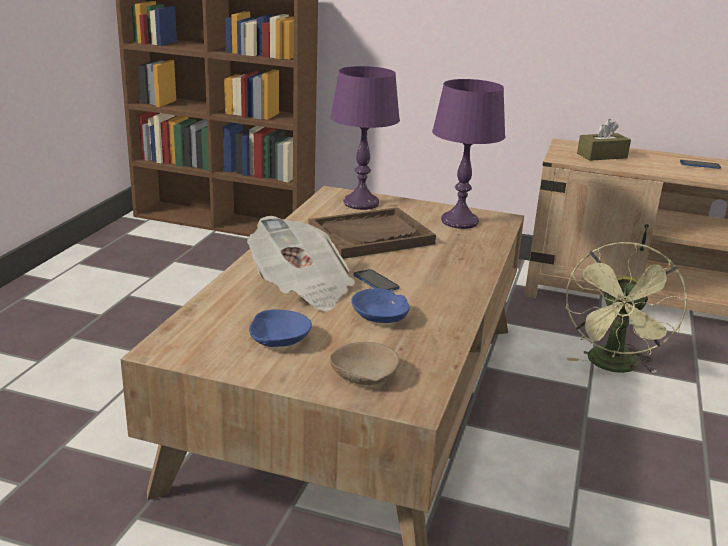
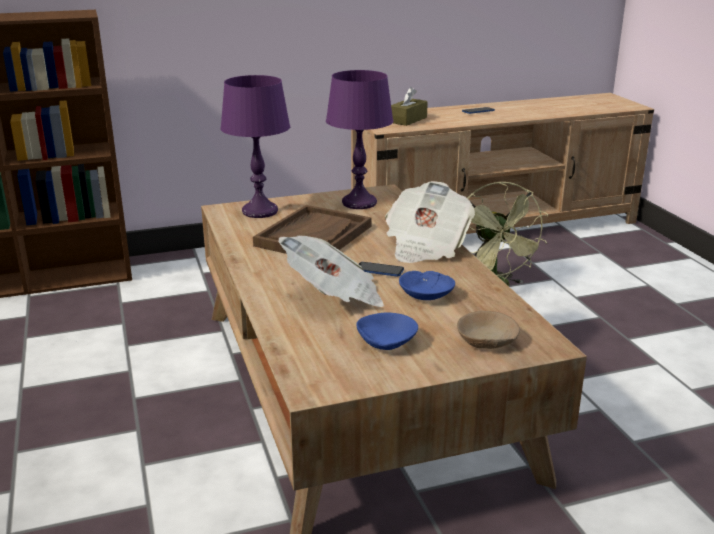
camera: 35 degrees left, 0 degrees up
none -> newspaper [385,181,475,263]

